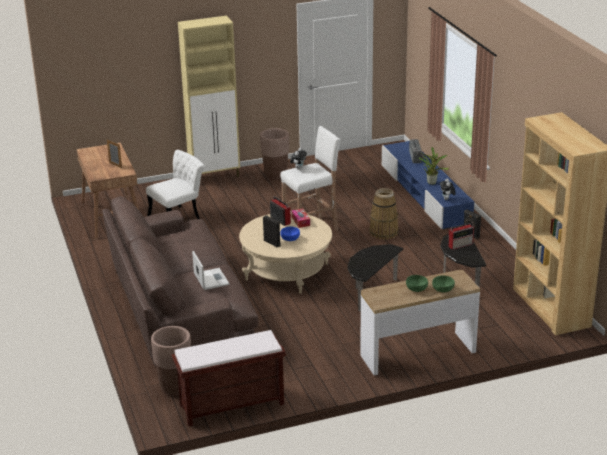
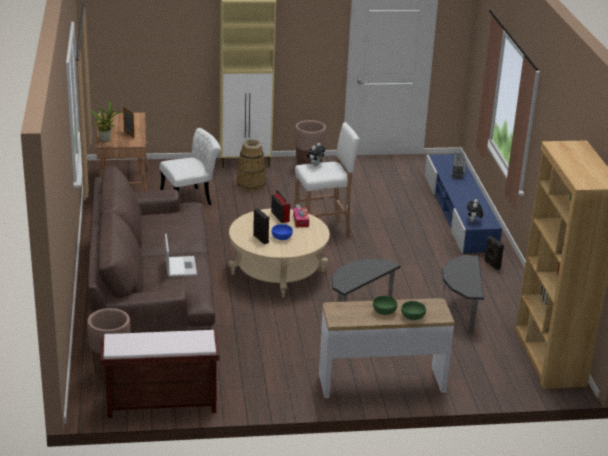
camera: 10 degrees right, 0 degrees up
basket [369,188,399,240] -> basket moved to [237,139,266,191]
potted plant [419,147,449,185] -> potted plant moved to [91,101,122,142]
radio [448,222,474,250] -> none

